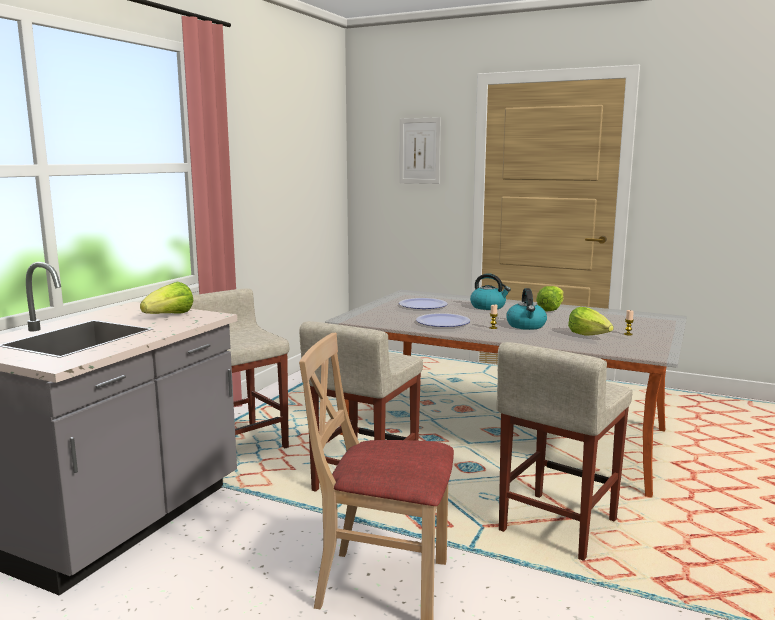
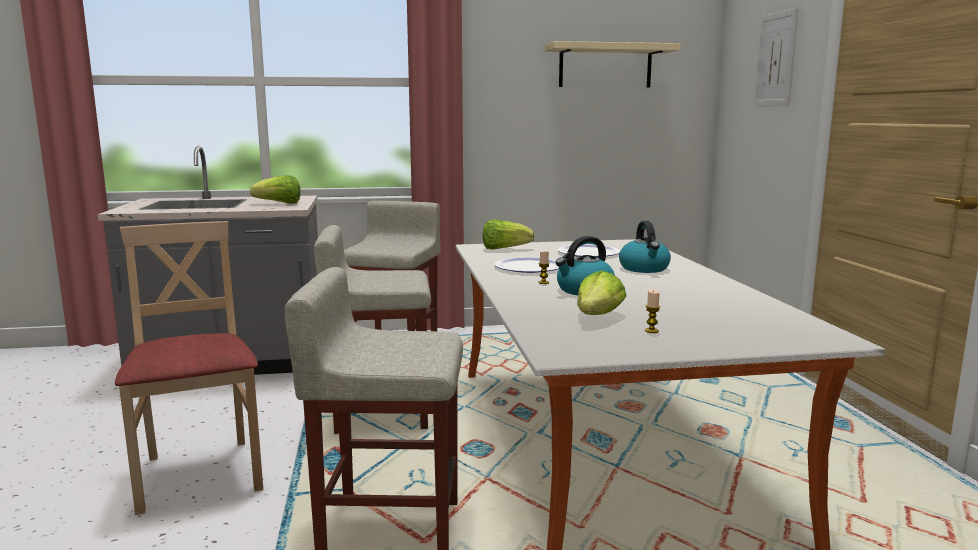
camera: 55 degrees right, 0 degrees up
lettuce [536,286,564,311] -> lettuce moved to [483,219,534,250]
none -> beige shelf [545,41,681,88]

